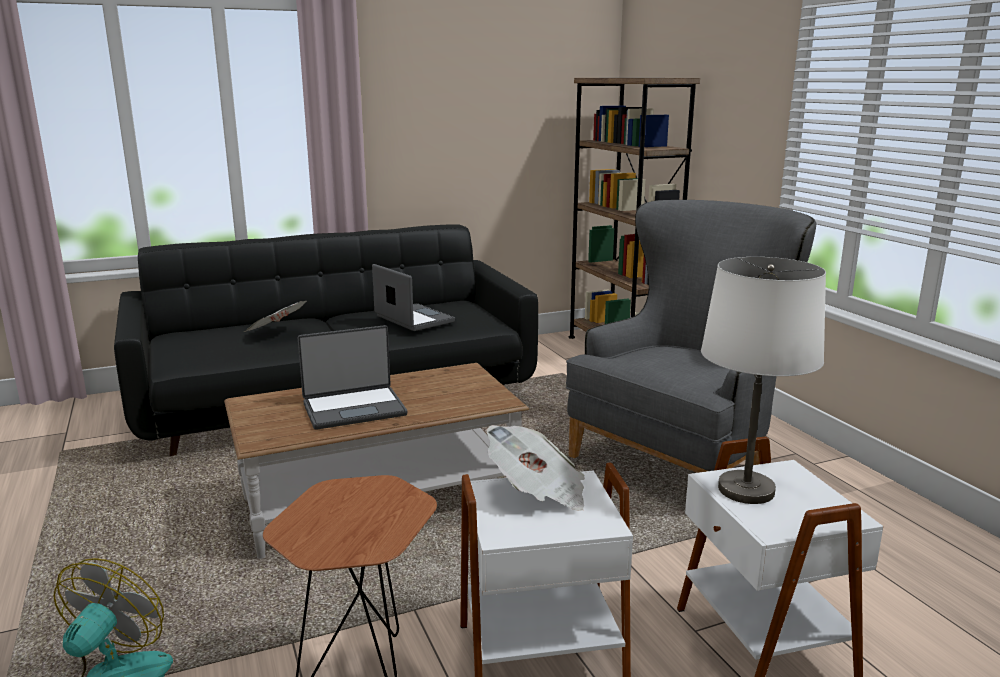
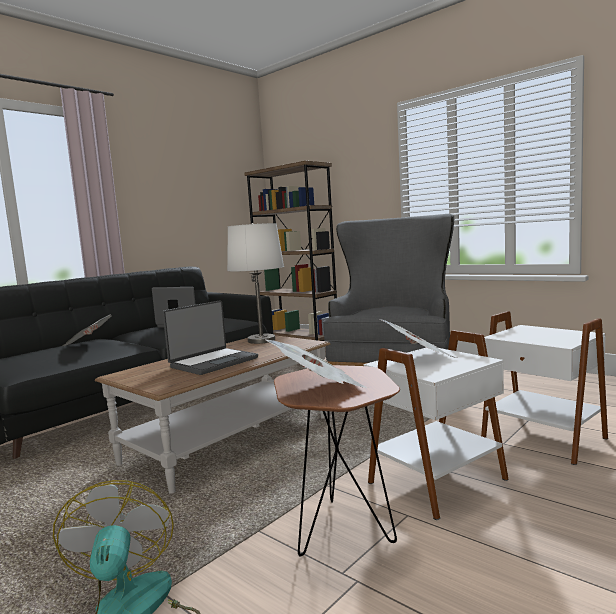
camera: 25 degrees left, 10 degrees down
white table lamp [701,257,826,504] -> white table lamp moved to [227,223,284,344]
none -> newspaper [266,340,368,388]

